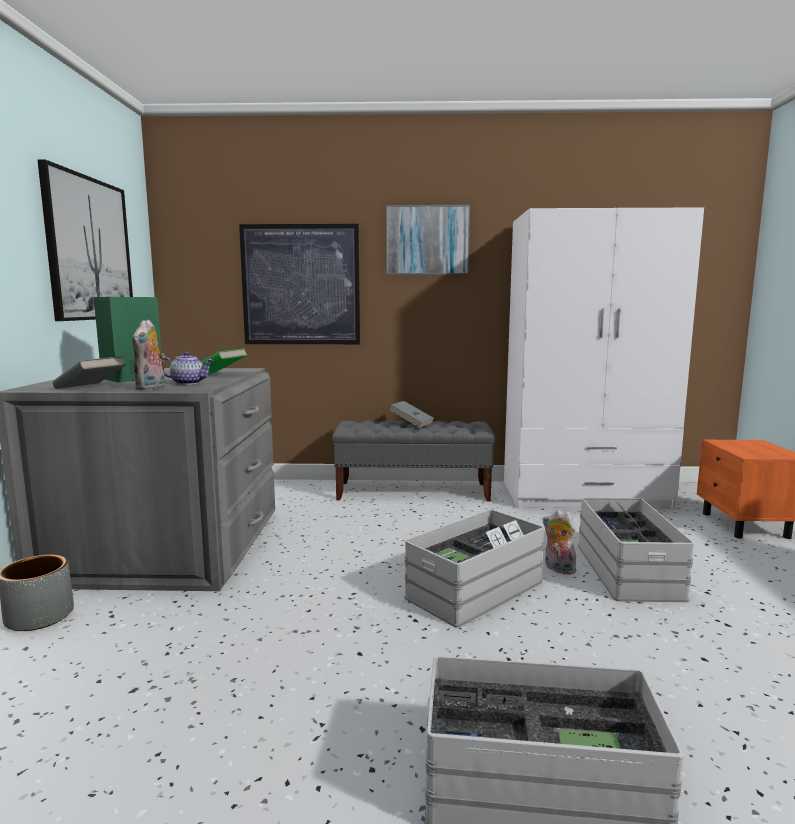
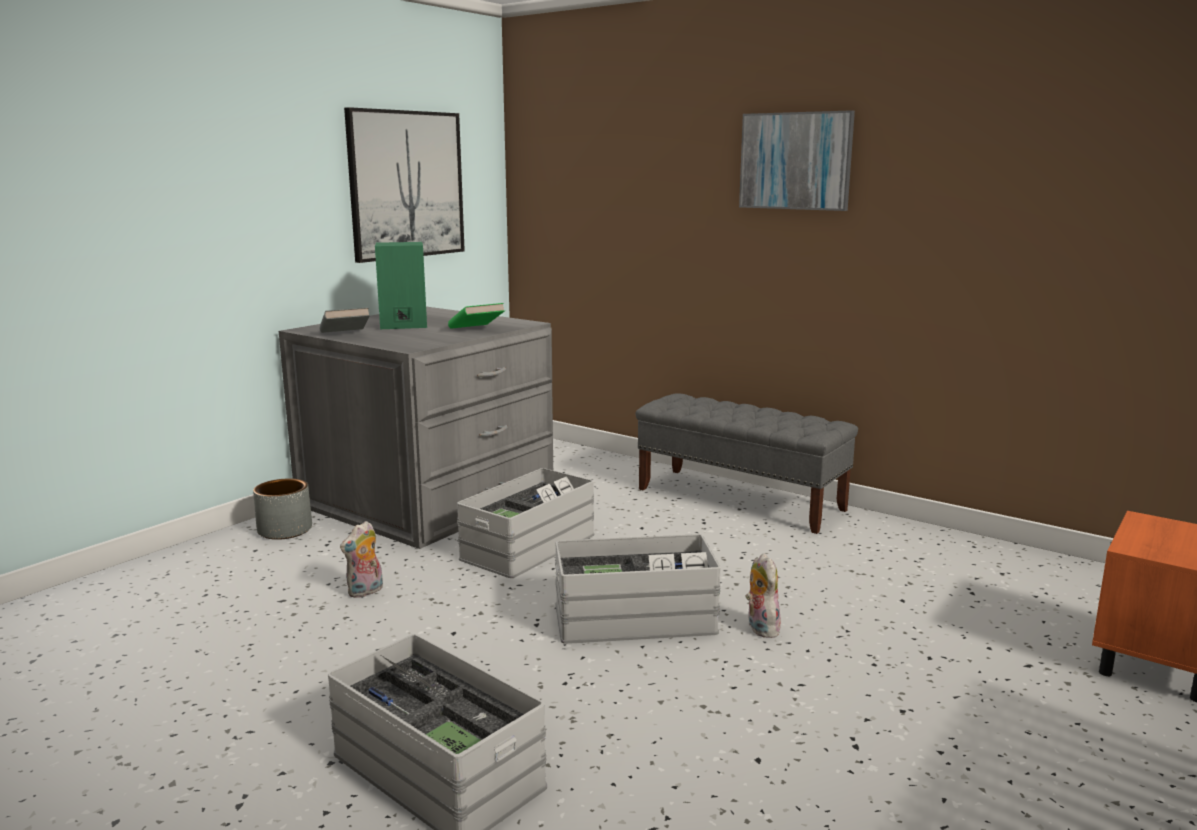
camera: 35 degrees right, 5 degrees up
plush toy [132,319,165,390] -> plush toy moved to [340,521,383,598]
teapot [163,351,213,385] -> none
picture [239,224,360,344] -> none
grey book [389,401,434,428] -> none
white wardrobe [504,207,704,510] -> none
grey storage box [578,498,694,602] -> grey storage box moved to [457,468,594,578]

